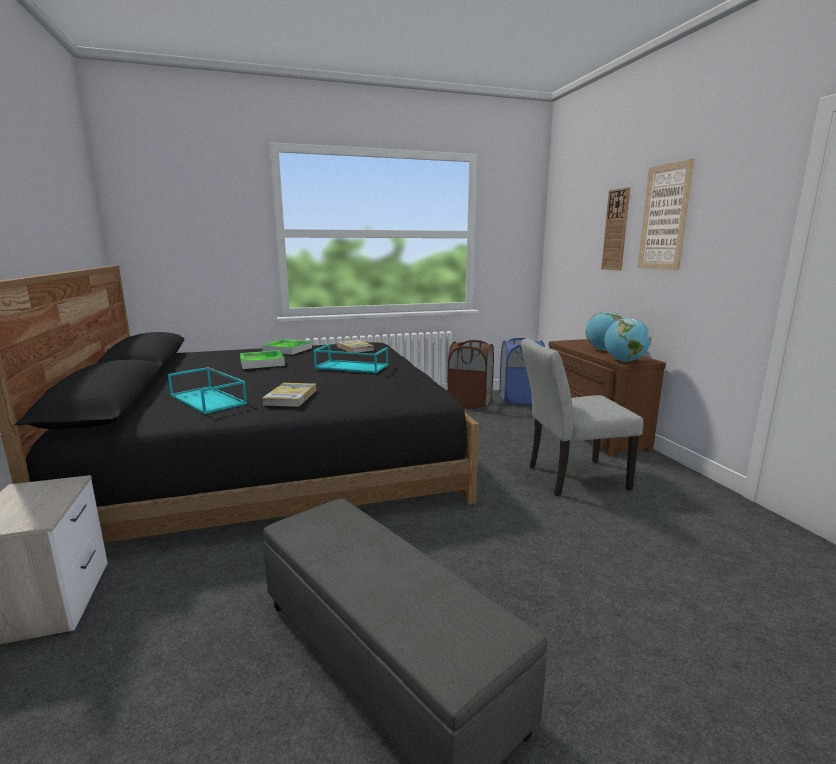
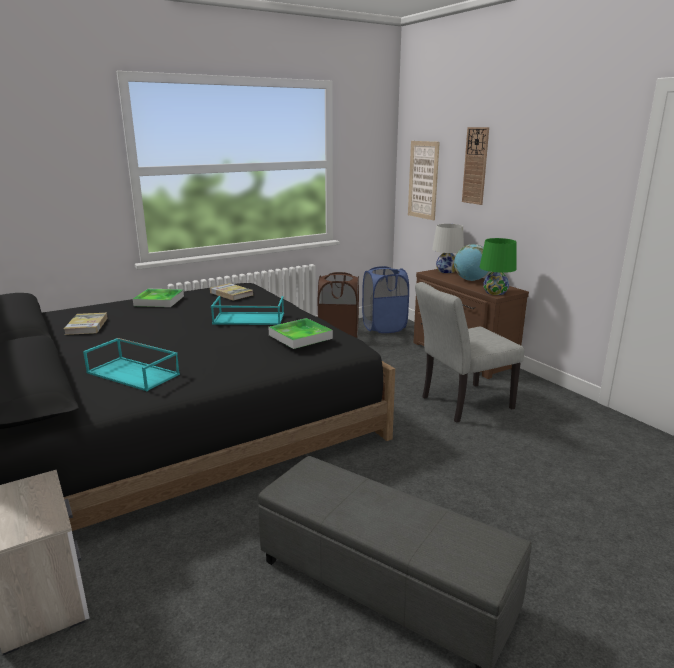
camera: 15 degrees left, 5 degrees up
tray [240,350,285,369] -> tray moved to [269,318,333,349]
book [262,383,316,407] -> book moved to [64,313,108,335]
globe [604,318,651,362] -> green table lamp [480,238,517,295]
picture [638,159,694,270] -> picture moved to [408,141,440,220]
none -> white table lamp [432,224,464,273]

